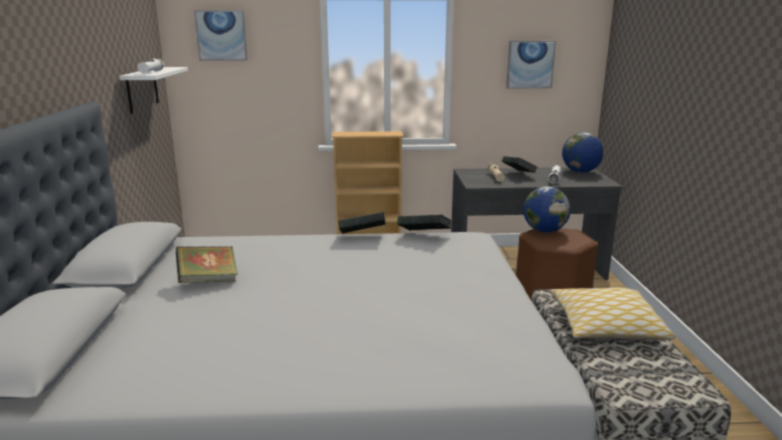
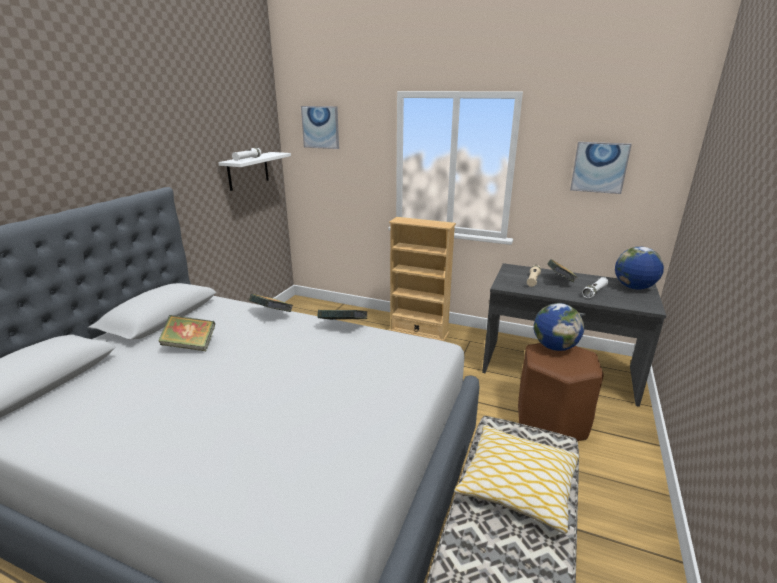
camera: 25 degrees right, 5 degrees up
book [397,215,451,231] -> book moved to [249,294,293,312]

